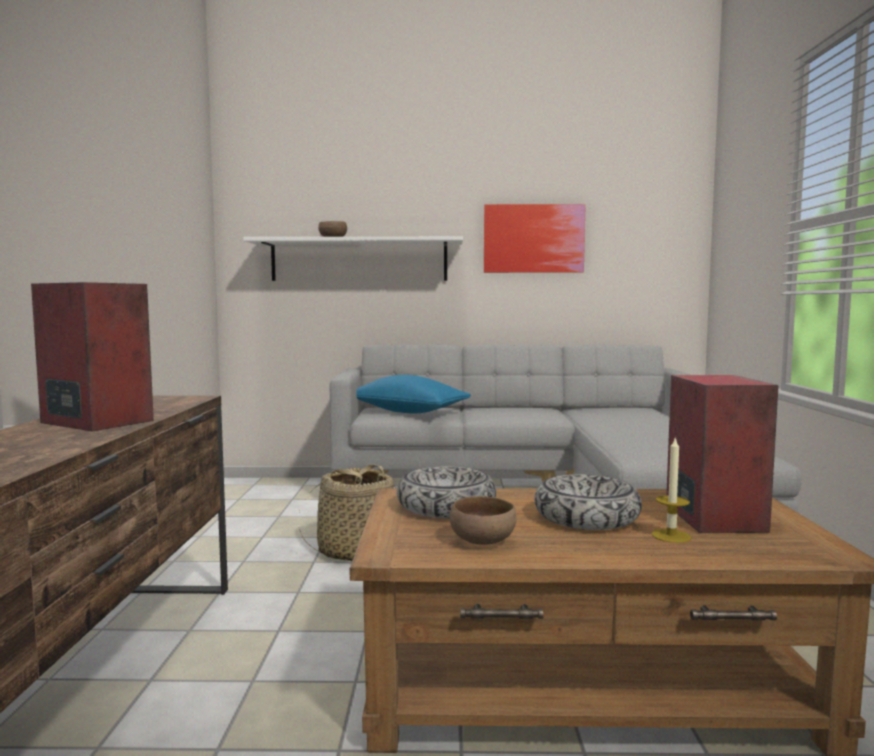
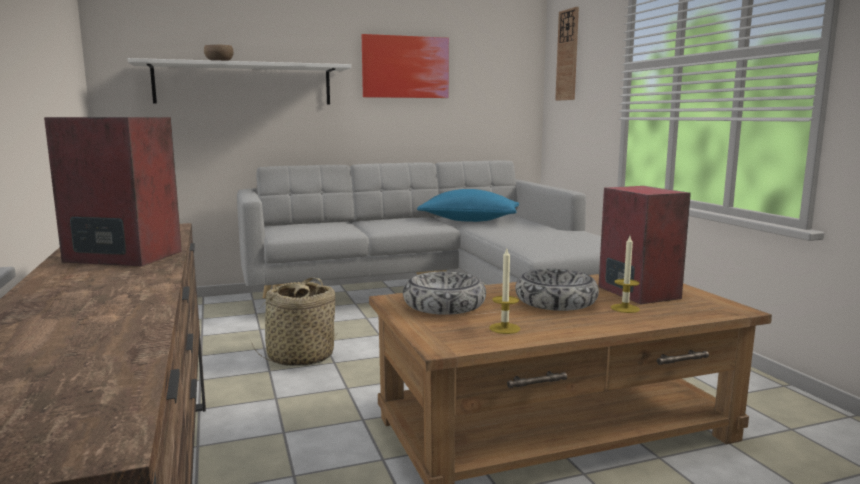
camera: 20 degrees left, 5 degrees up
blue pillow [357,375,471,413] -> blue pillow moved to [417,189,519,222]
brown bowl [450,496,517,545] -> candle [490,249,520,334]
none -> wall clock [555,7,579,101]

